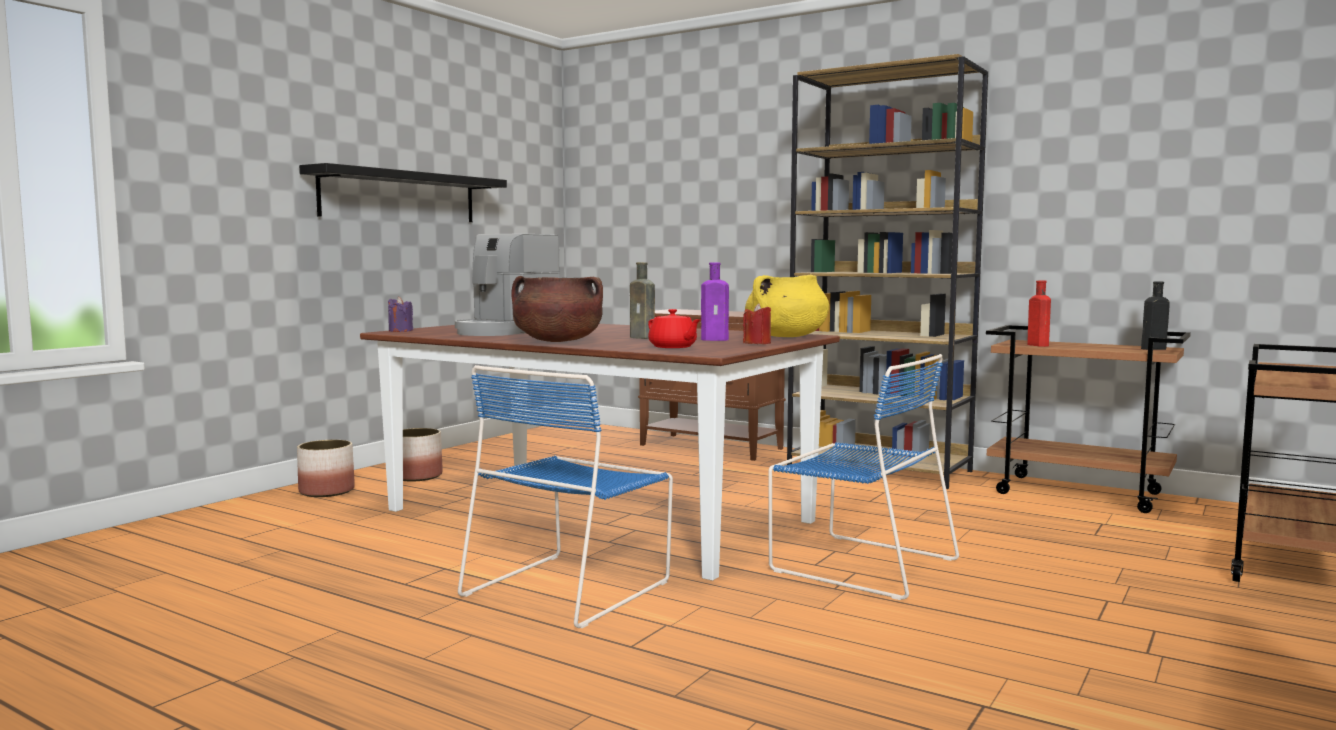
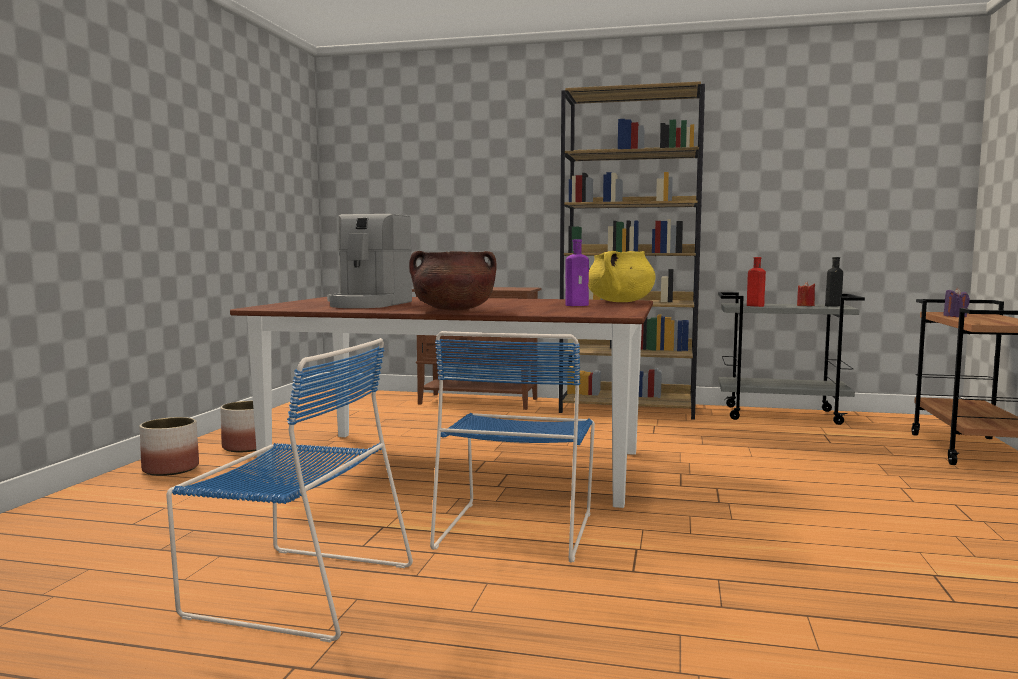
camera: 20 degrees left, 0 degrees up
black shelf [299,163,507,222] -> none
purple candle [388,297,413,332] -> purple candle moved to [943,288,970,317]
brown bottle [630,262,655,339] -> none
red teapot [648,309,701,348] -> none
red candle [743,303,771,344] -> red candle moved to [797,282,815,306]
blue chair [768,354,959,600] -> blue chair moved to [166,338,413,642]
brown cart [986,325,1191,513] -> grey cart [718,292,865,425]

